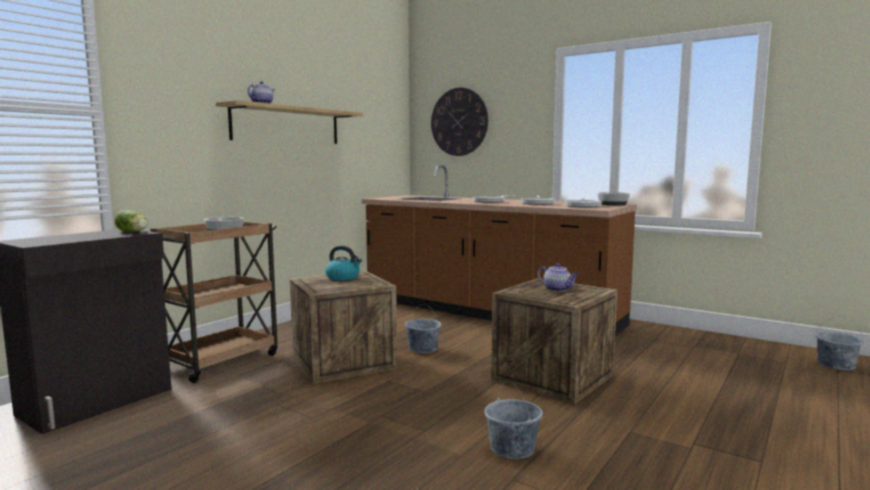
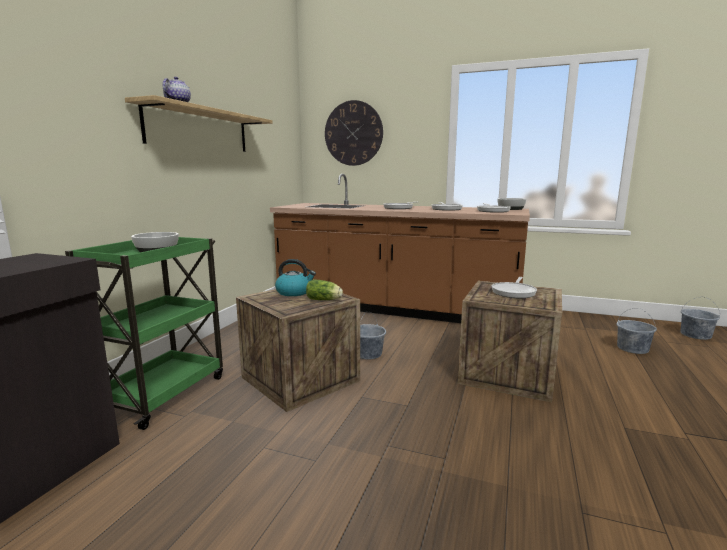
camera: 15 degrees left, 5 degrees up
lettuce [115,210,148,232] -> lettuce moved to [306,279,343,300]
brown cart [150,222,278,383] -> green cart [65,237,223,430]
grey bucket [484,381,543,459] -> grey bucket moved to [616,308,657,354]
teapot [537,263,579,292] -> frying pan [492,277,537,298]

